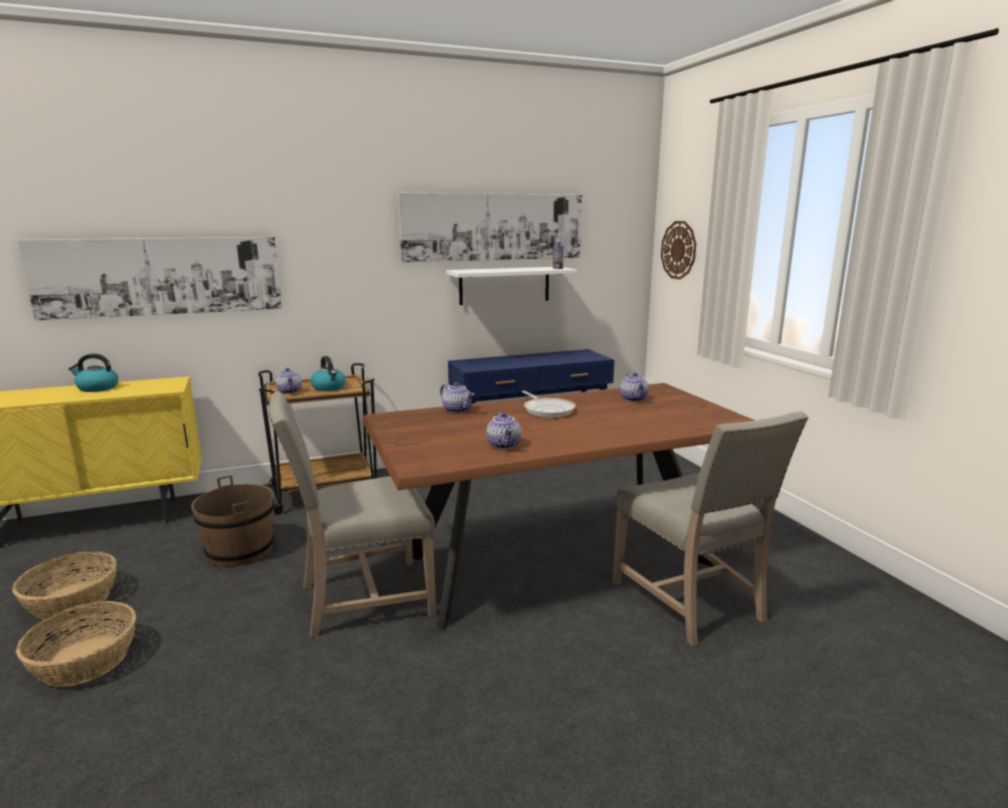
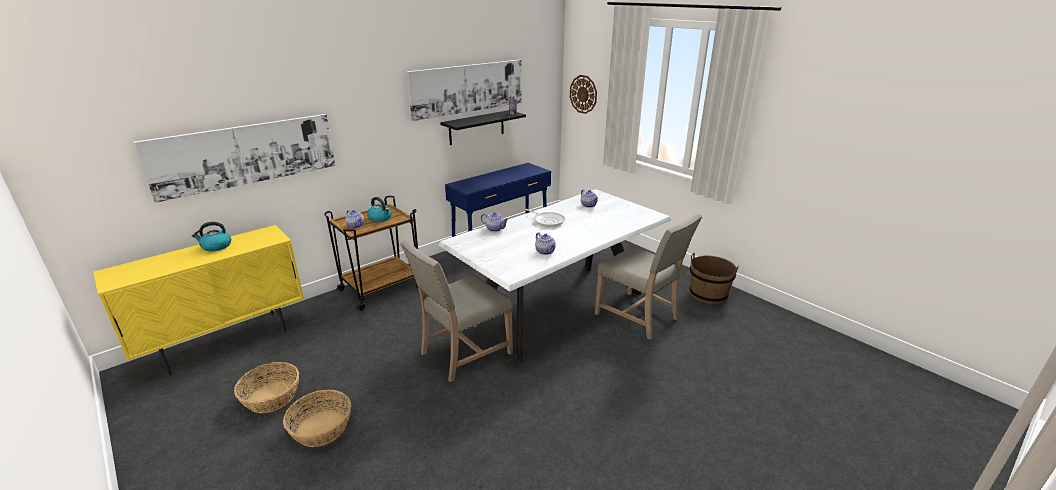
camera: 20 degrees left, 10 degrees up
brown bucket [191,475,275,567] -> brown bucket moved to [689,253,739,304]
brown dining table [362,383,756,630] -> white dining table [438,189,671,361]
white shelf [446,267,577,305] -> black shelf [440,110,526,145]

